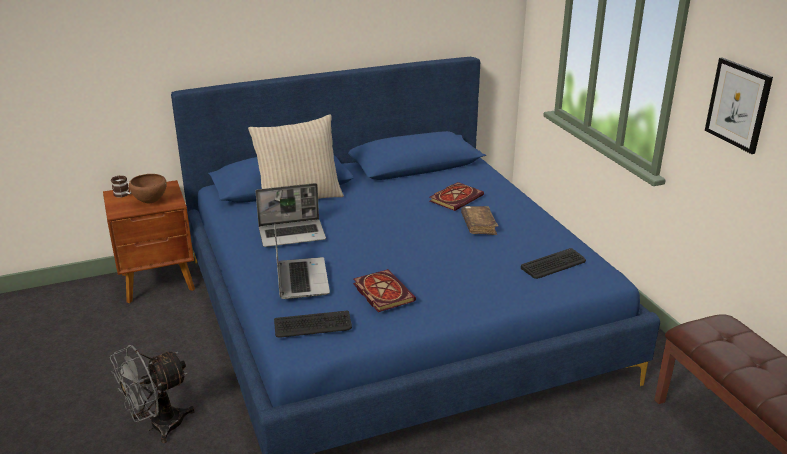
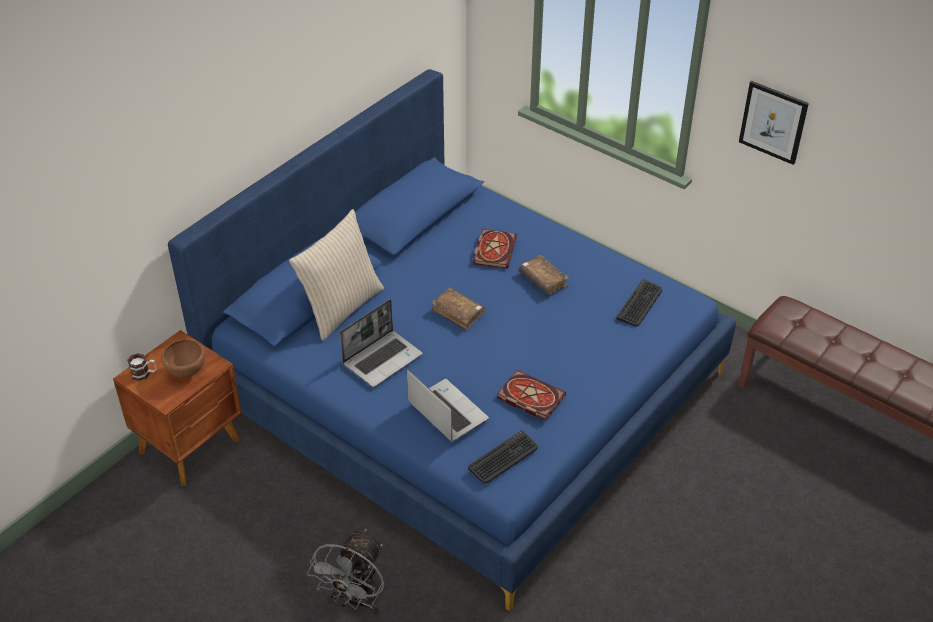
camera: 30 degrees left, 15 degrees up
none -> brown book [431,287,485,331]

